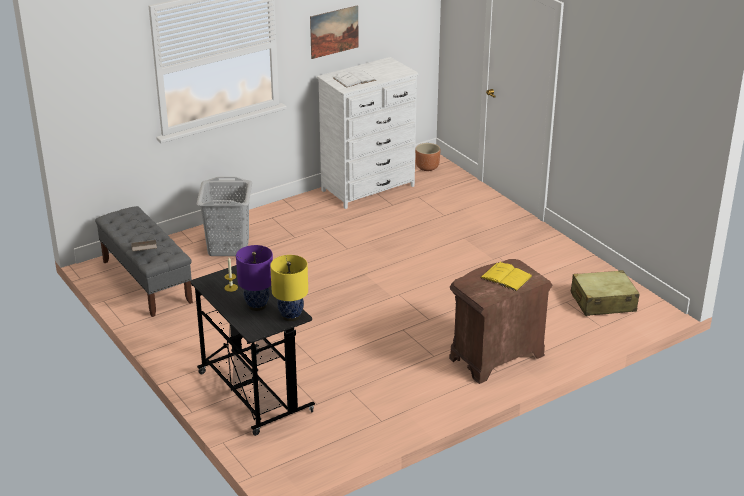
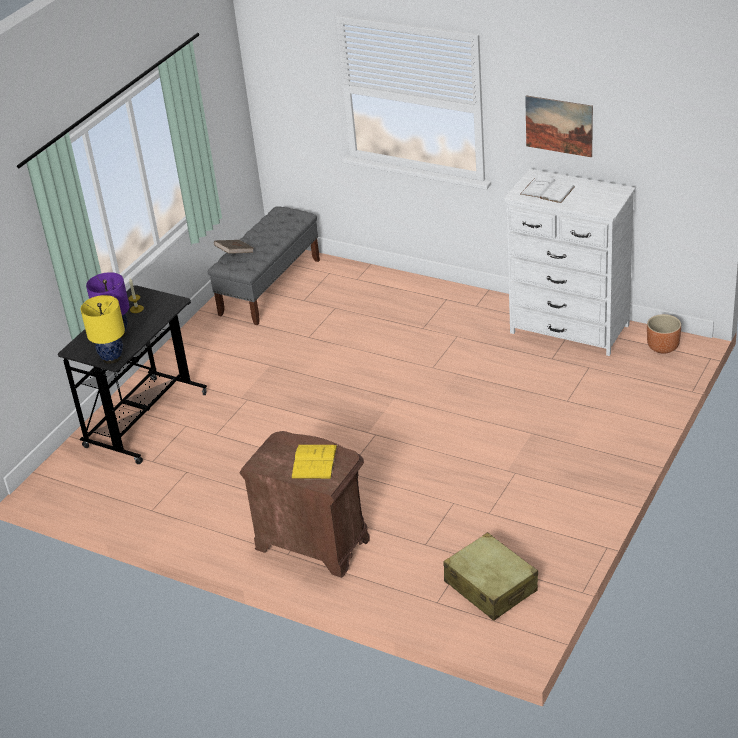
camera: 65 degrees right, 5 degrees up
grey laundry basket [196,177,252,256] -> none

